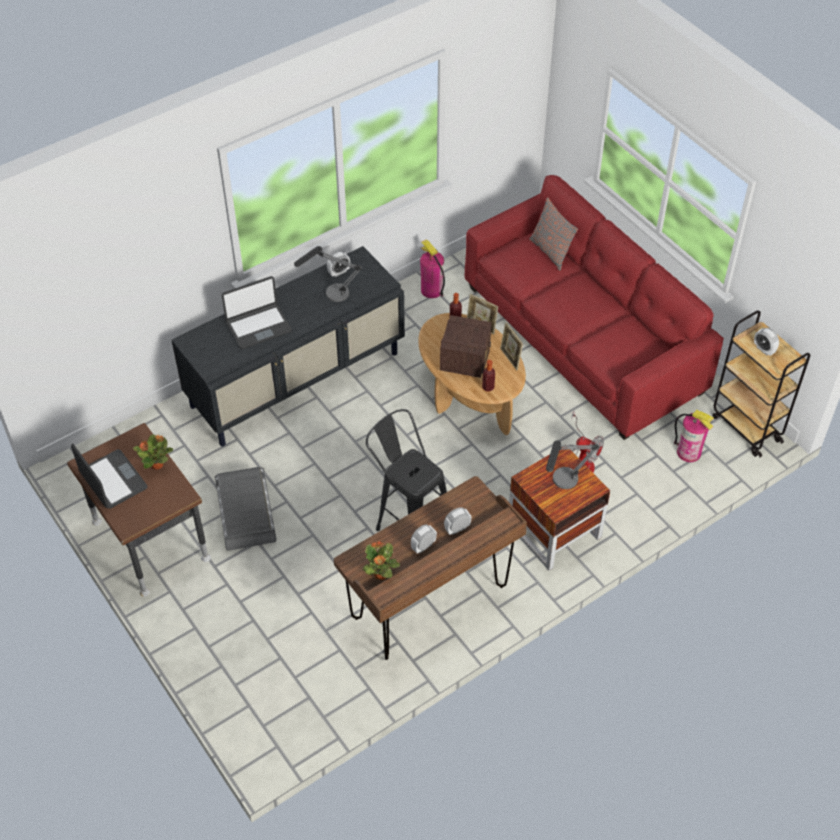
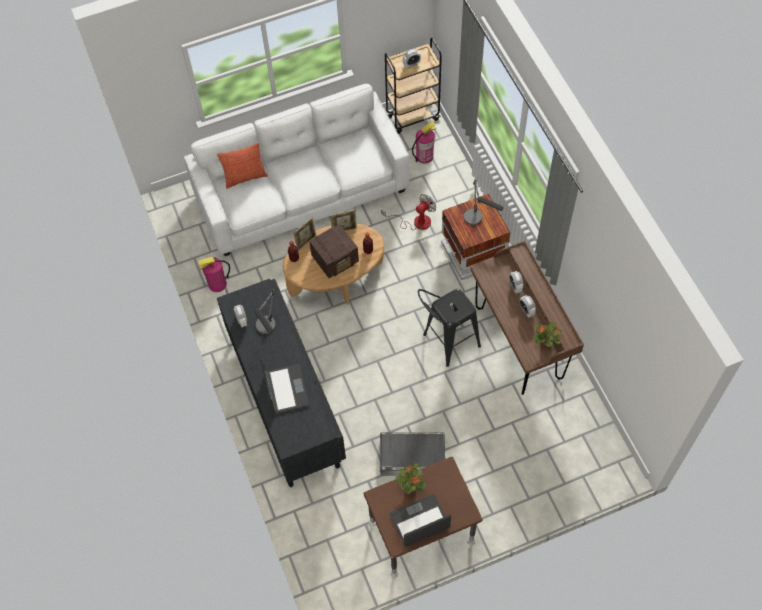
camera: 75 degrees left, 10 degrees up
radio [440,315,491,378] -> radio turned 120 degrees clockwise [309,224,359,278]
red sofa [465,175,724,440] -> white sofa [184,84,409,256]
grey pillow [529,197,578,271] -> orange pillow [217,143,268,189]

